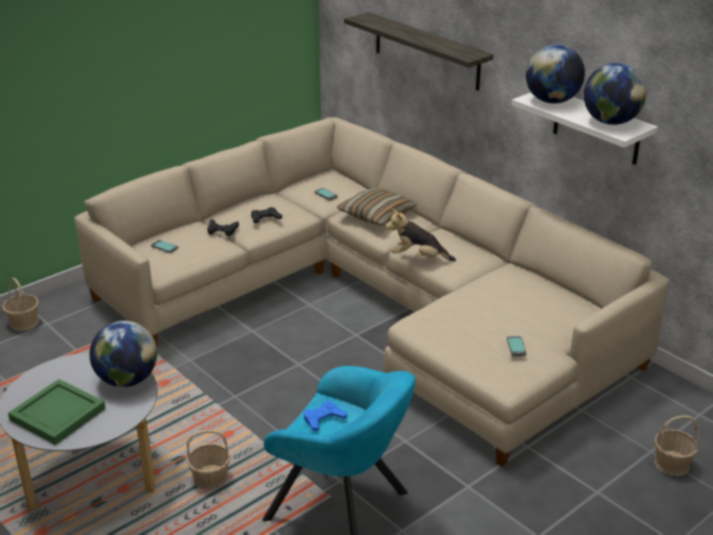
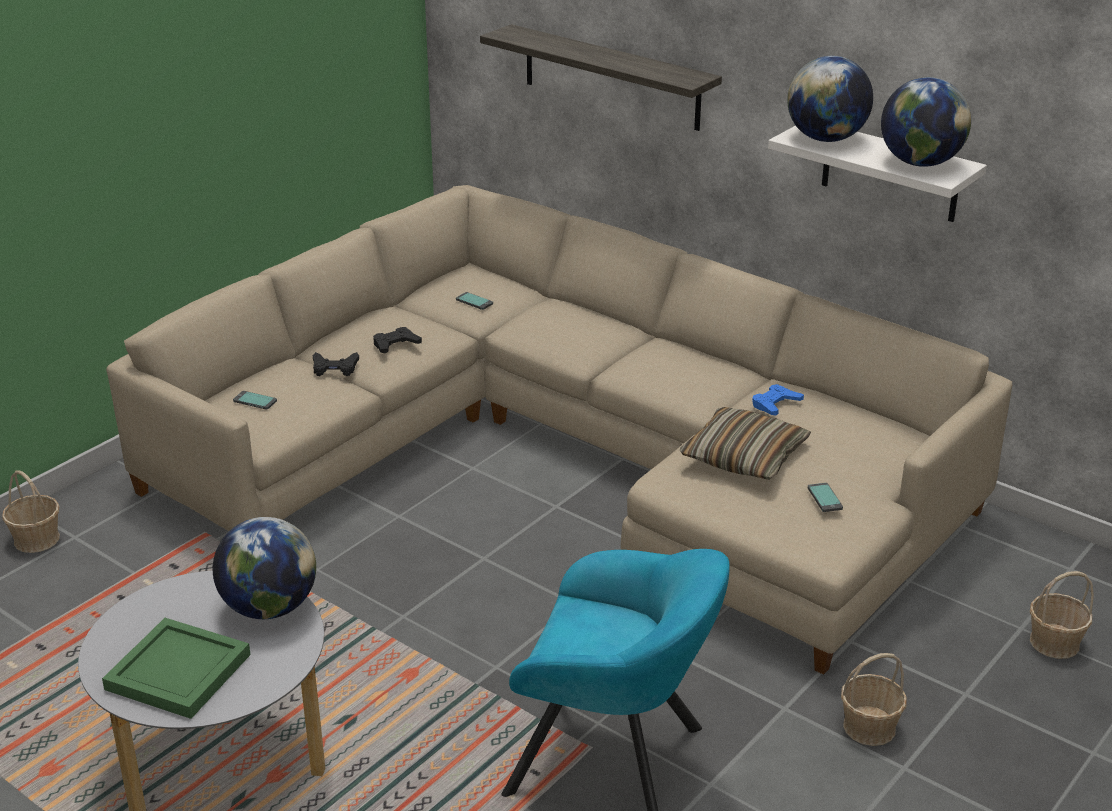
camera: 10 degrees left, 0 degrees up
basket [187,430,231,490] -> basket moved to [841,653,907,746]
blue game controller [304,401,347,432] -> blue game controller moved to [752,384,804,415]
pillow [337,188,417,226] -> pillow moved to [680,407,811,480]
plush toy [386,209,456,261] -> none

